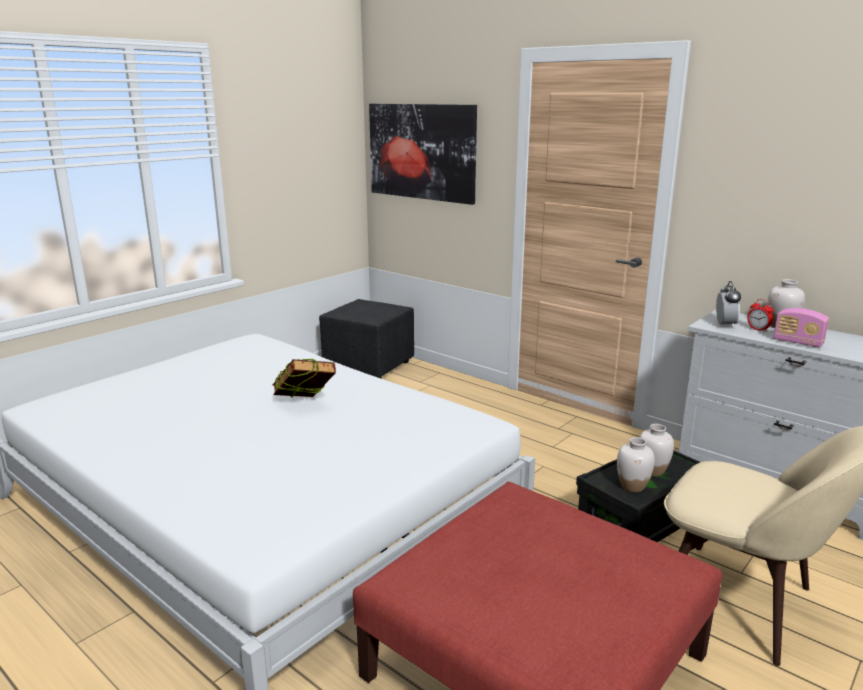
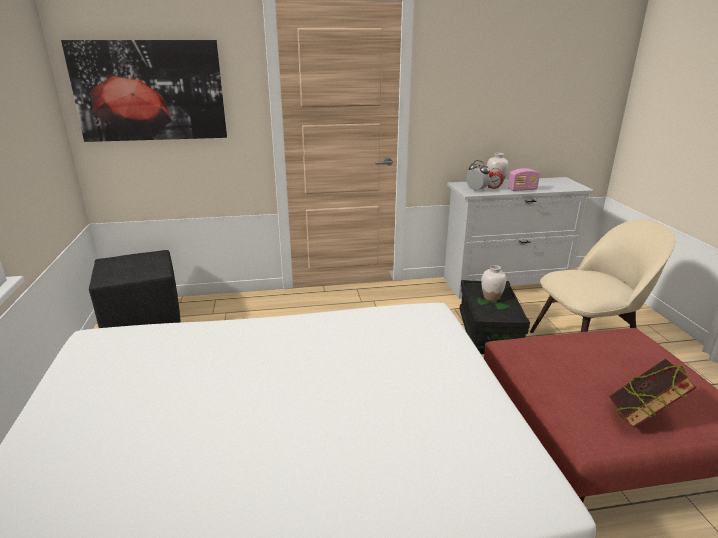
camera: 50 degrees left, 5 degrees up
book [273,358,336,397] -> book moved to [609,359,697,428]
white vase [617,437,655,492] -> none

